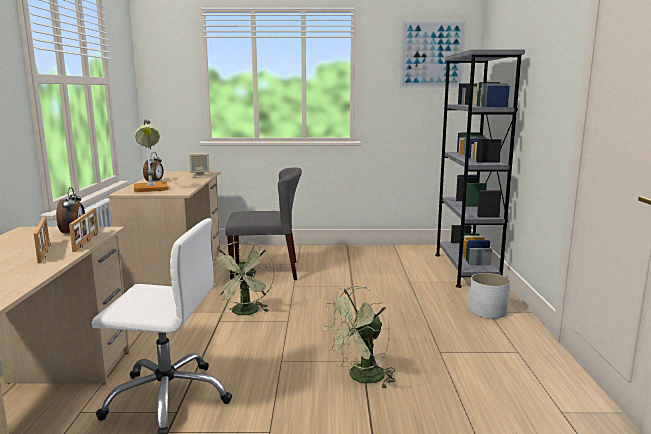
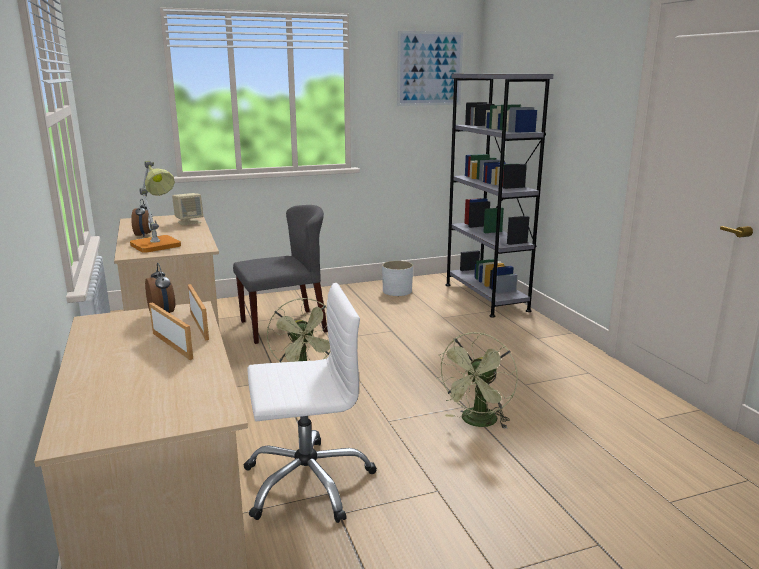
camera: 20 degrees left, 5 degrees up
white planter [470,273,511,319] -> white planter moved to [382,261,413,296]

